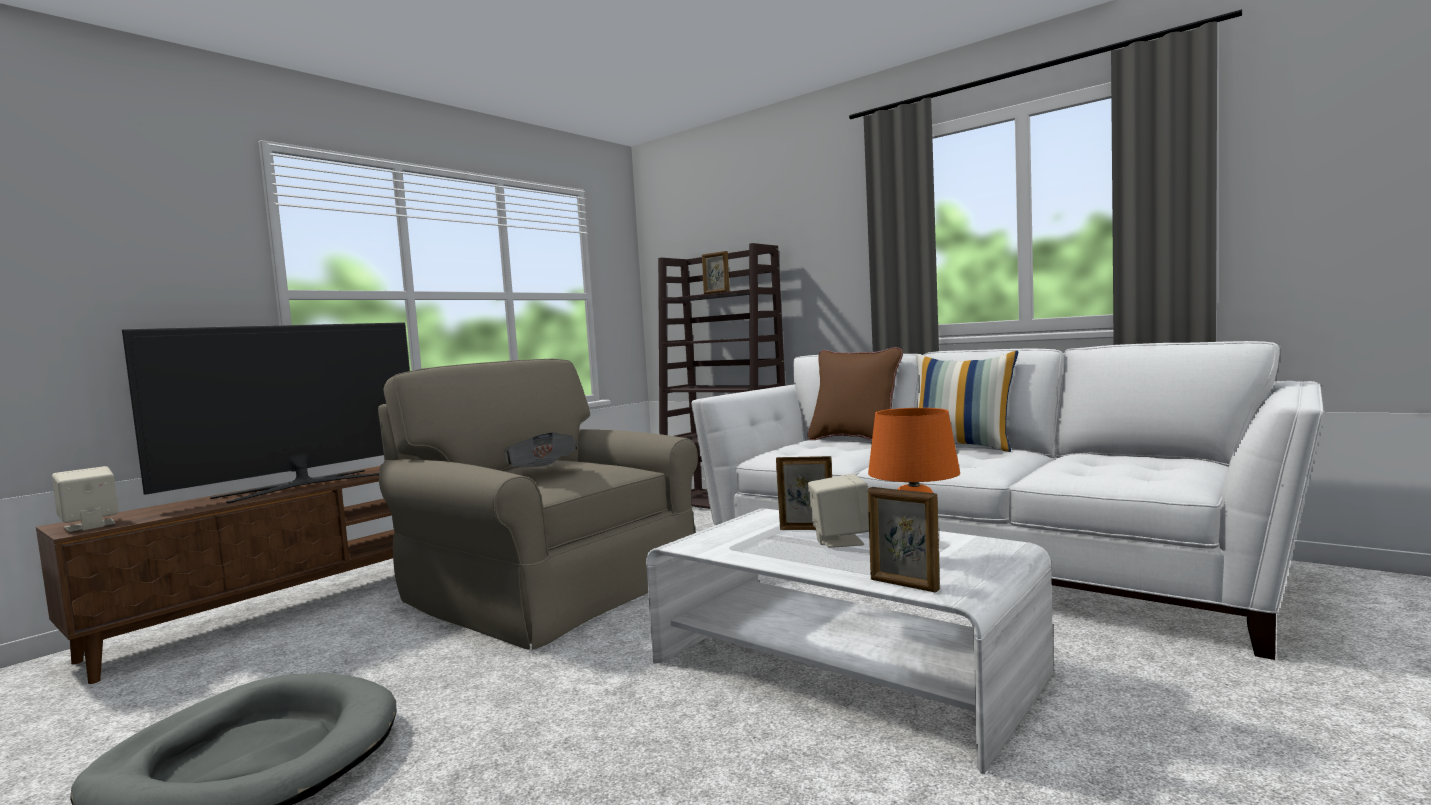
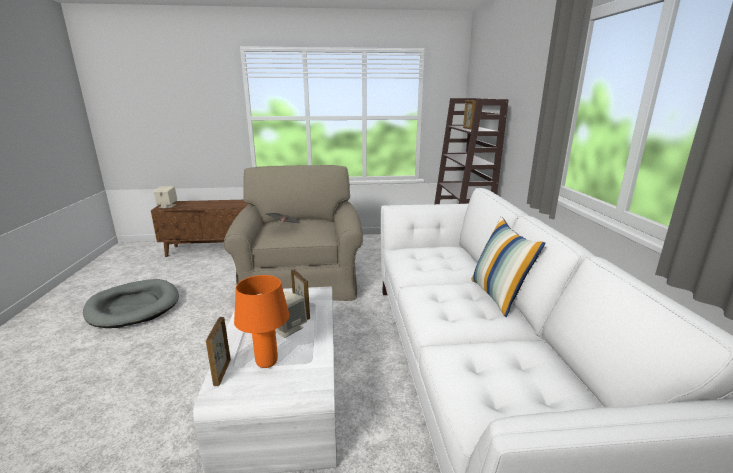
camera: 45 degrees right, 15 degrees up
television [122,322,410,503] -> none
brown pillow [807,347,903,441] -> none

